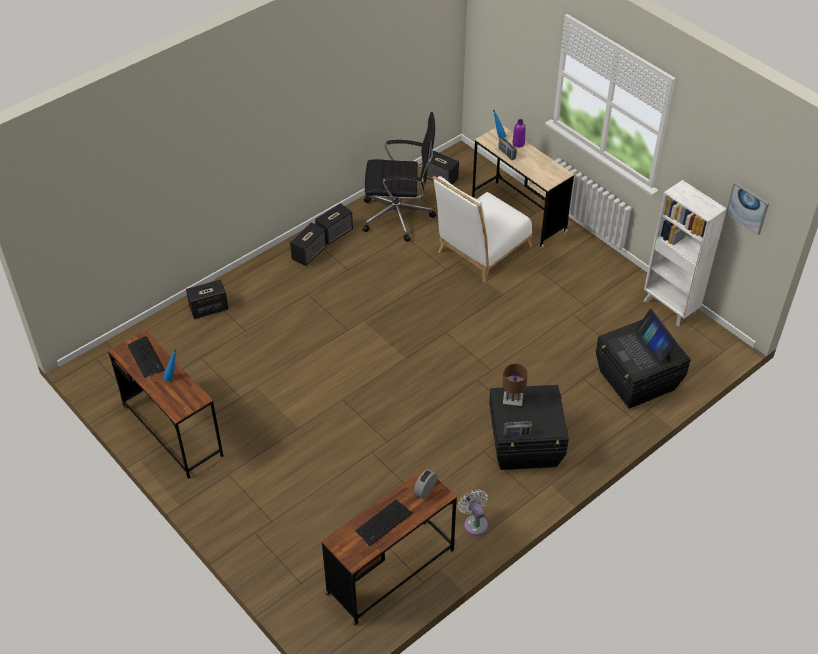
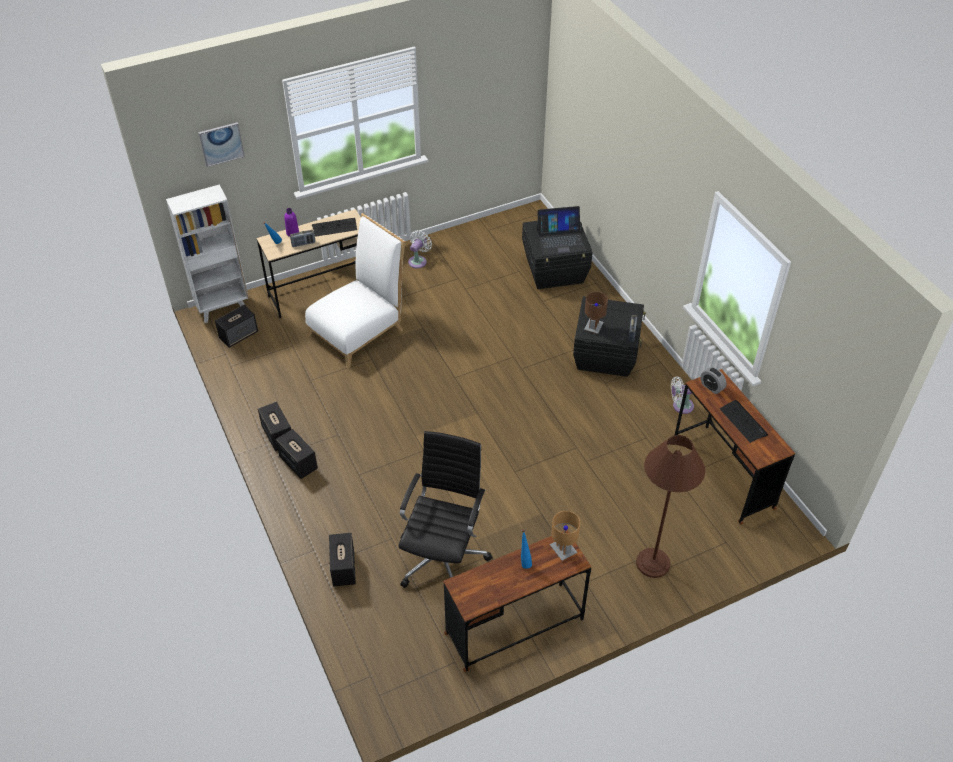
camera: 75 degrees left, 0 degrees up
keyboard [127,336,164,378] -> keyboard moved to [312,218,357,237]
black office chair [362,112,436,242] -> black office chair moved to [399,431,493,588]
white chair [433,176,532,283] -> white chair turned 105 degrees counterclockwise [305,213,405,368]
white bookcase [644,180,727,326] -> white bookcase moved to [166,185,249,323]
picture [726,182,769,235] -> picture moved to [198,122,245,167]
none -> white fan [408,230,432,268]
none -> brown table lamp [550,511,580,561]
none -> brown floor lamp [636,435,705,578]

